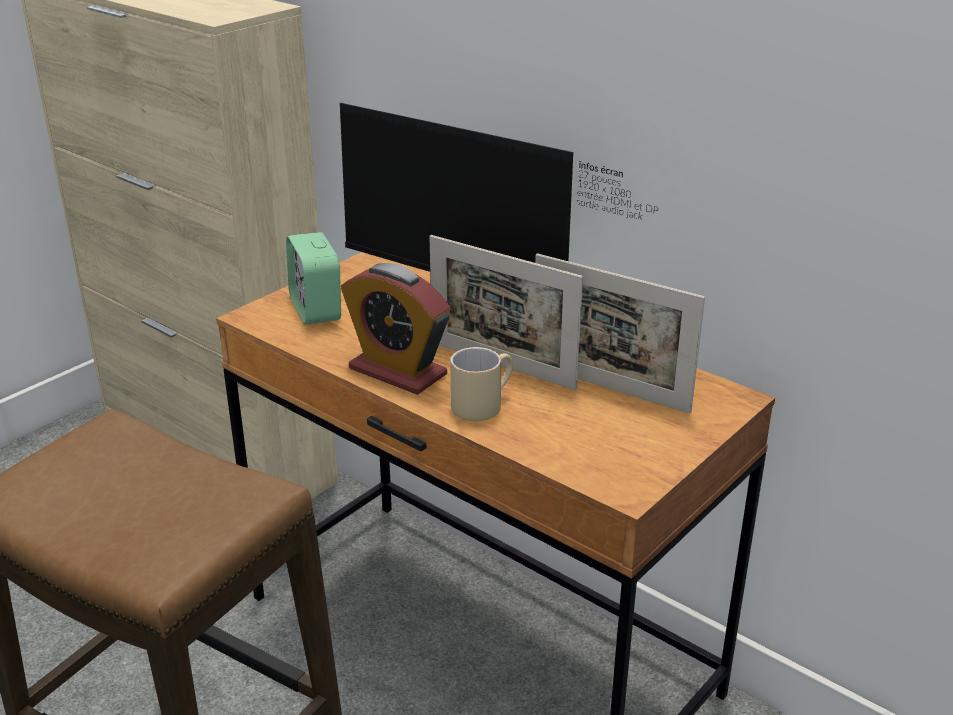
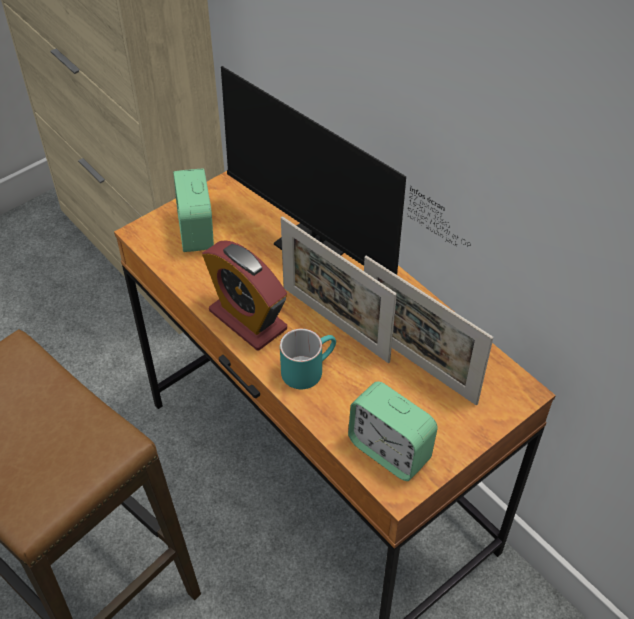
camera: 10 degrees right, 20 degrees up
beige mug [450,347,513,421] -> turquoise mug [280,328,336,389]
none -> alarm clock [348,381,438,481]

